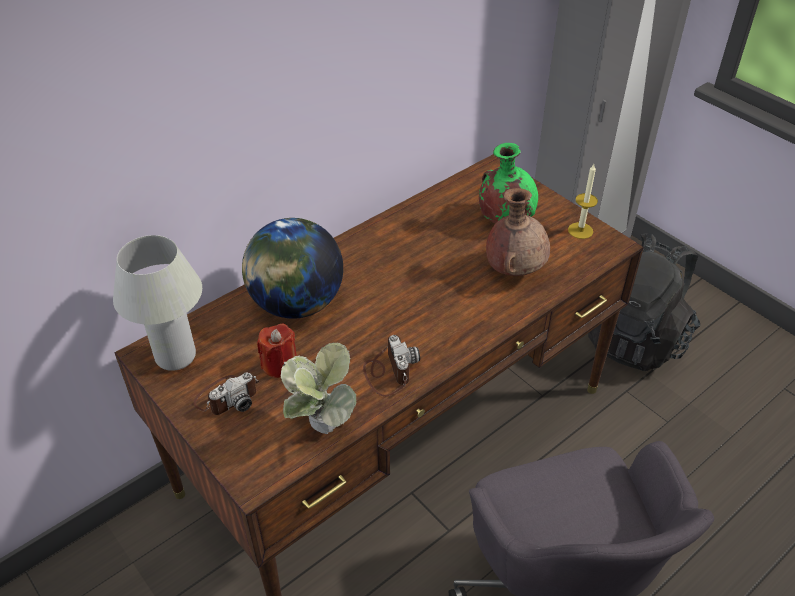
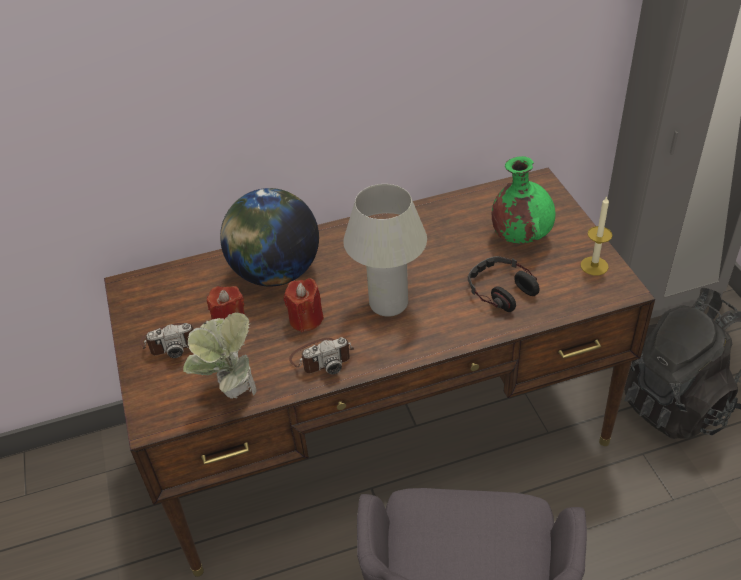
camera: 25 degrees right, 0 degrees up
white table lamp [113,235,202,371] -> white table lamp moved to [343,184,427,317]
camera [363,335,420,397] -> camera turned 60 degrees clockwise [289,337,354,375]
brown vase [486,188,550,276] -> headphones [468,256,540,312]
none -> red candle [284,278,324,332]

